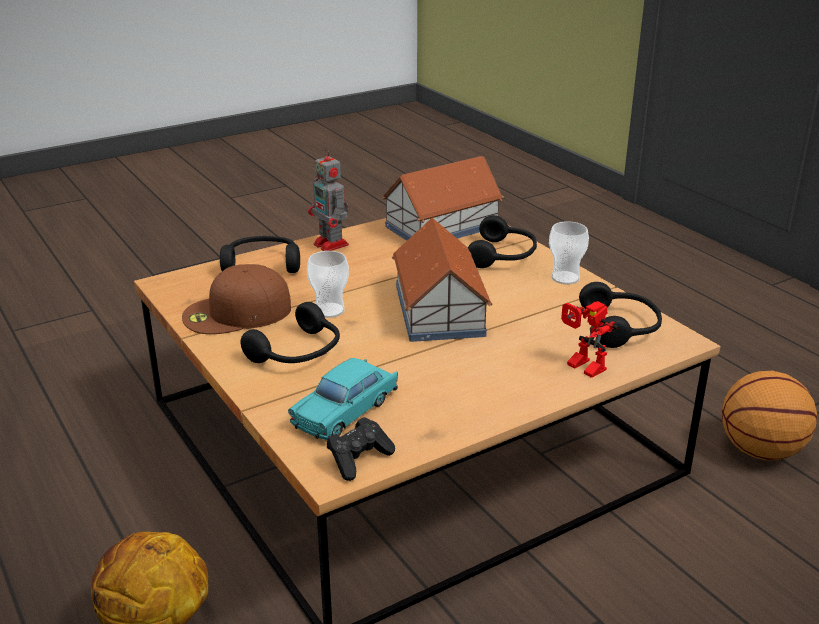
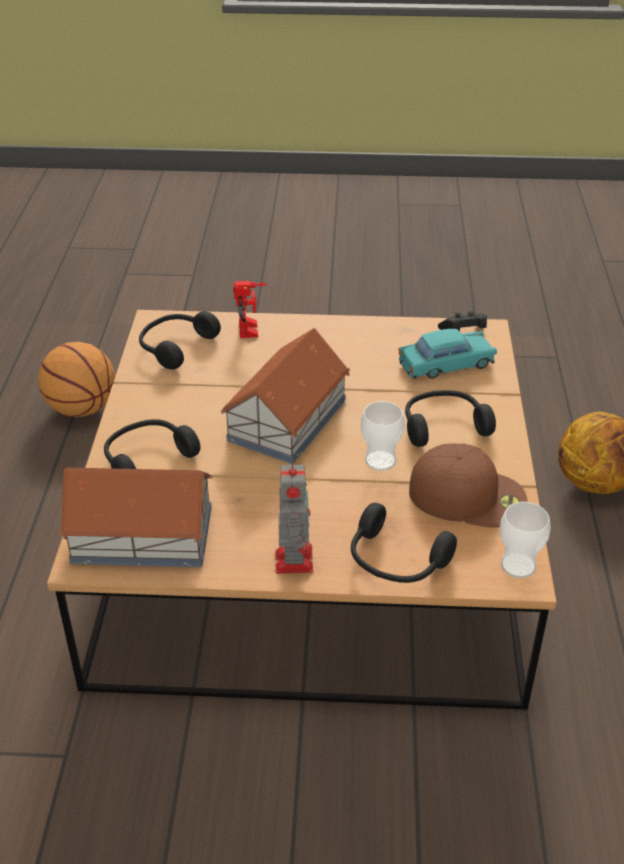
camera: 145 degrees left, 10 degrees up
cup [549,221,589,284] -> cup moved to [500,502,551,578]

